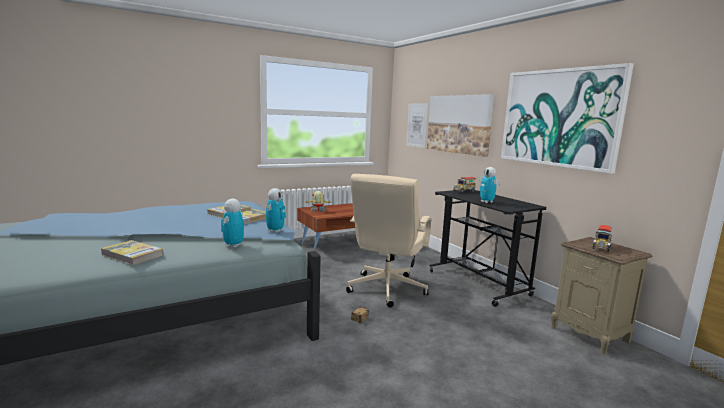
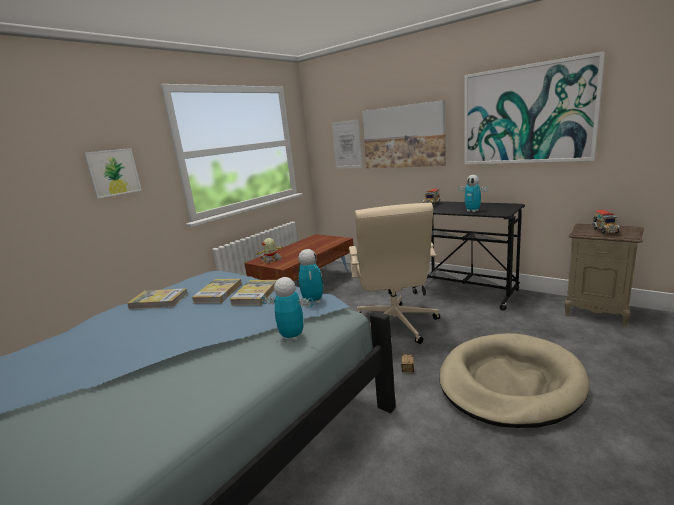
camera: 20 degrees left, 5 degrees up
book [100,240,163,265] -> book moved to [127,288,188,309]
toy robot [221,198,244,248] -> toy robot turned 120 degrees clockwise [261,277,313,341]
none -> picture [84,148,142,198]
none -> beige dog bed [439,333,589,428]

